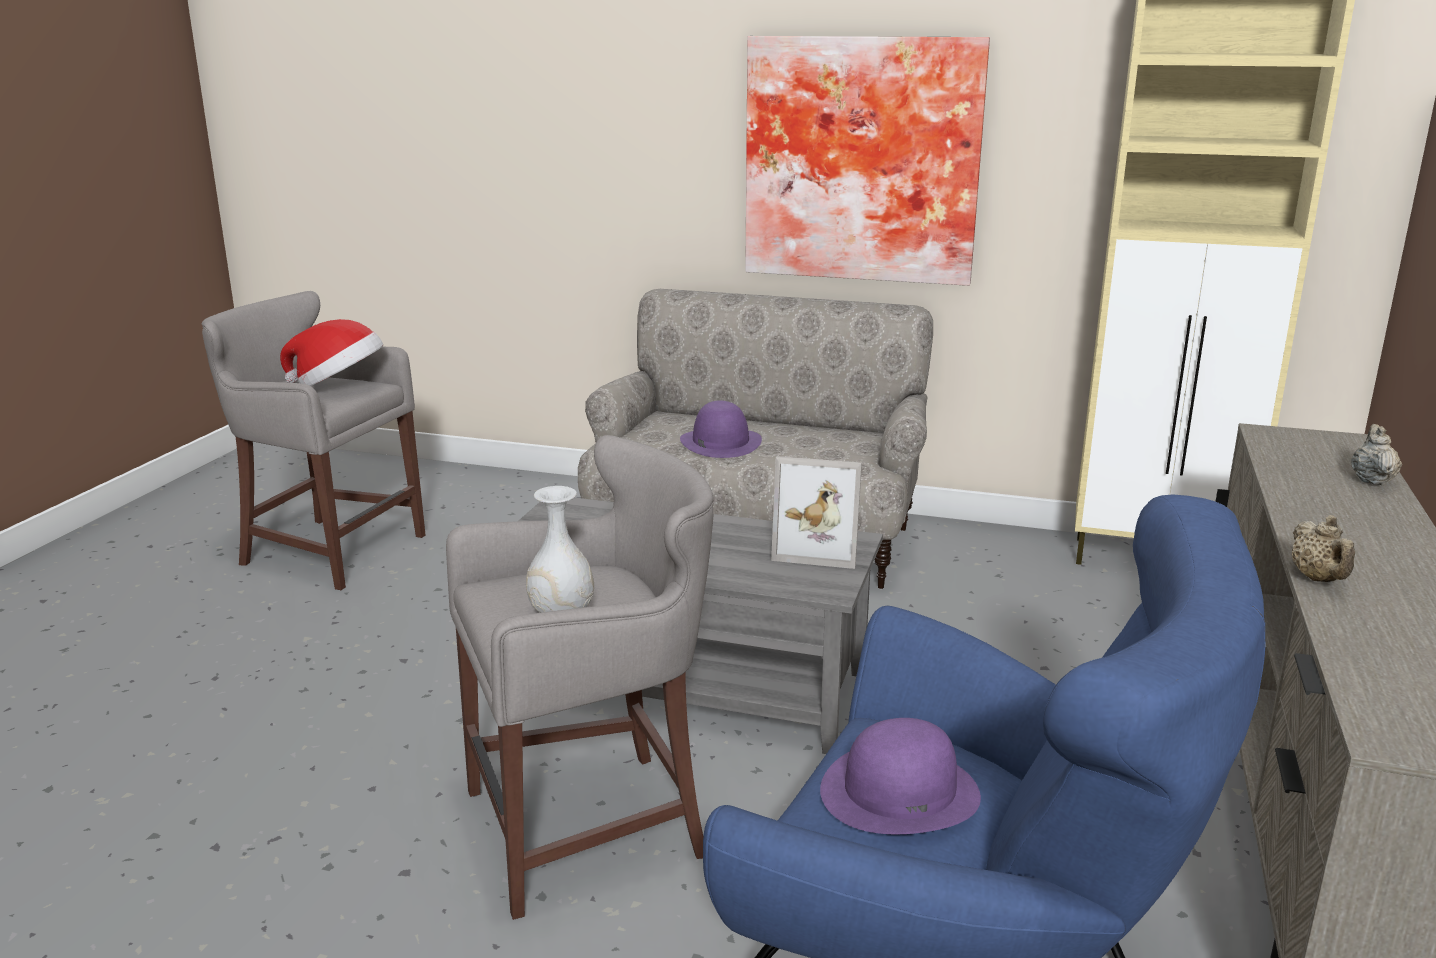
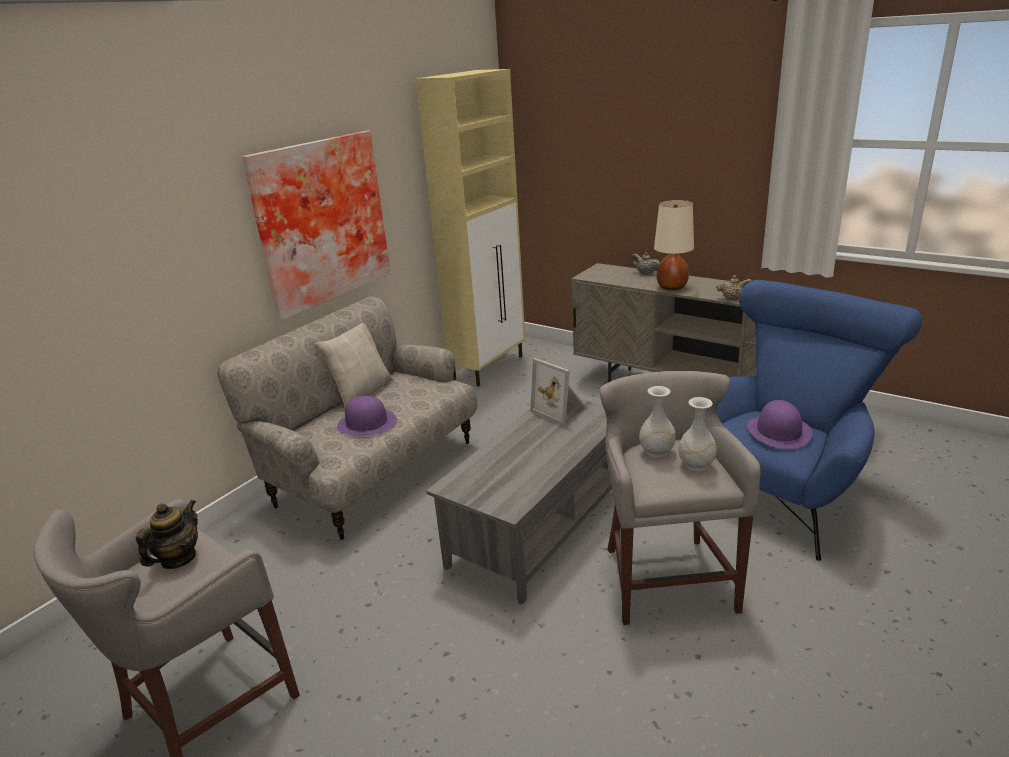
camera: 70 degrees left, 5 degrees up
hat [280,319,383,386] -> teapot [136,500,198,569]
picture frame [771,456,862,569] -> picture frame turned 105 degrees clockwise [530,358,586,426]
none -> beige pillow [314,323,393,407]
none -> white vase [639,386,676,458]
none -> beige table lamp [654,200,694,290]

